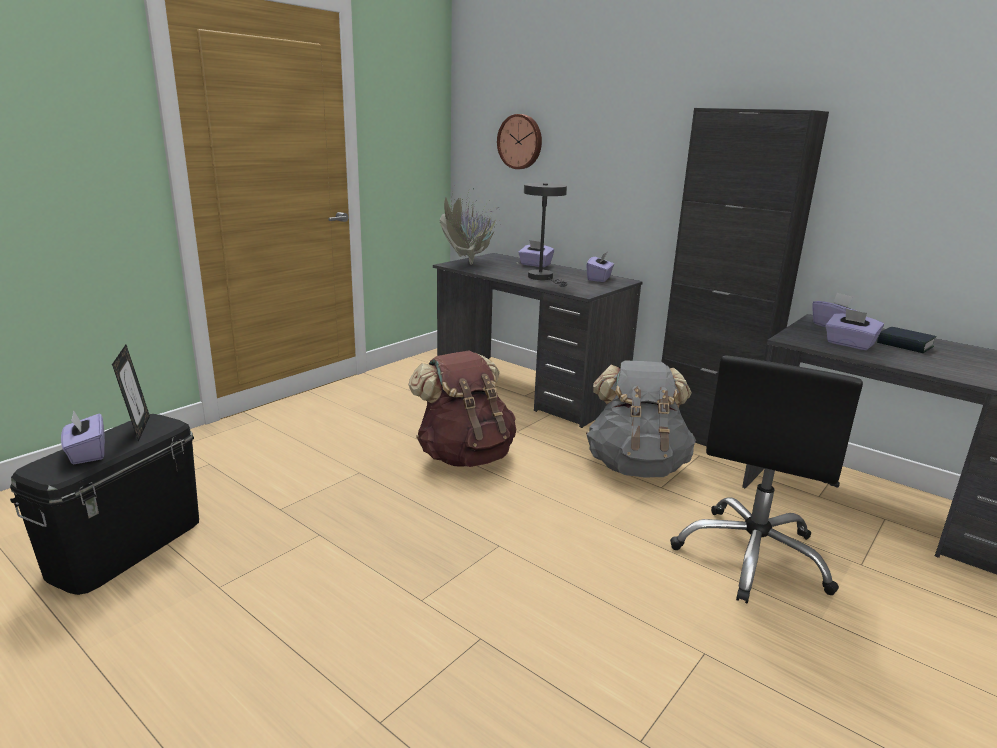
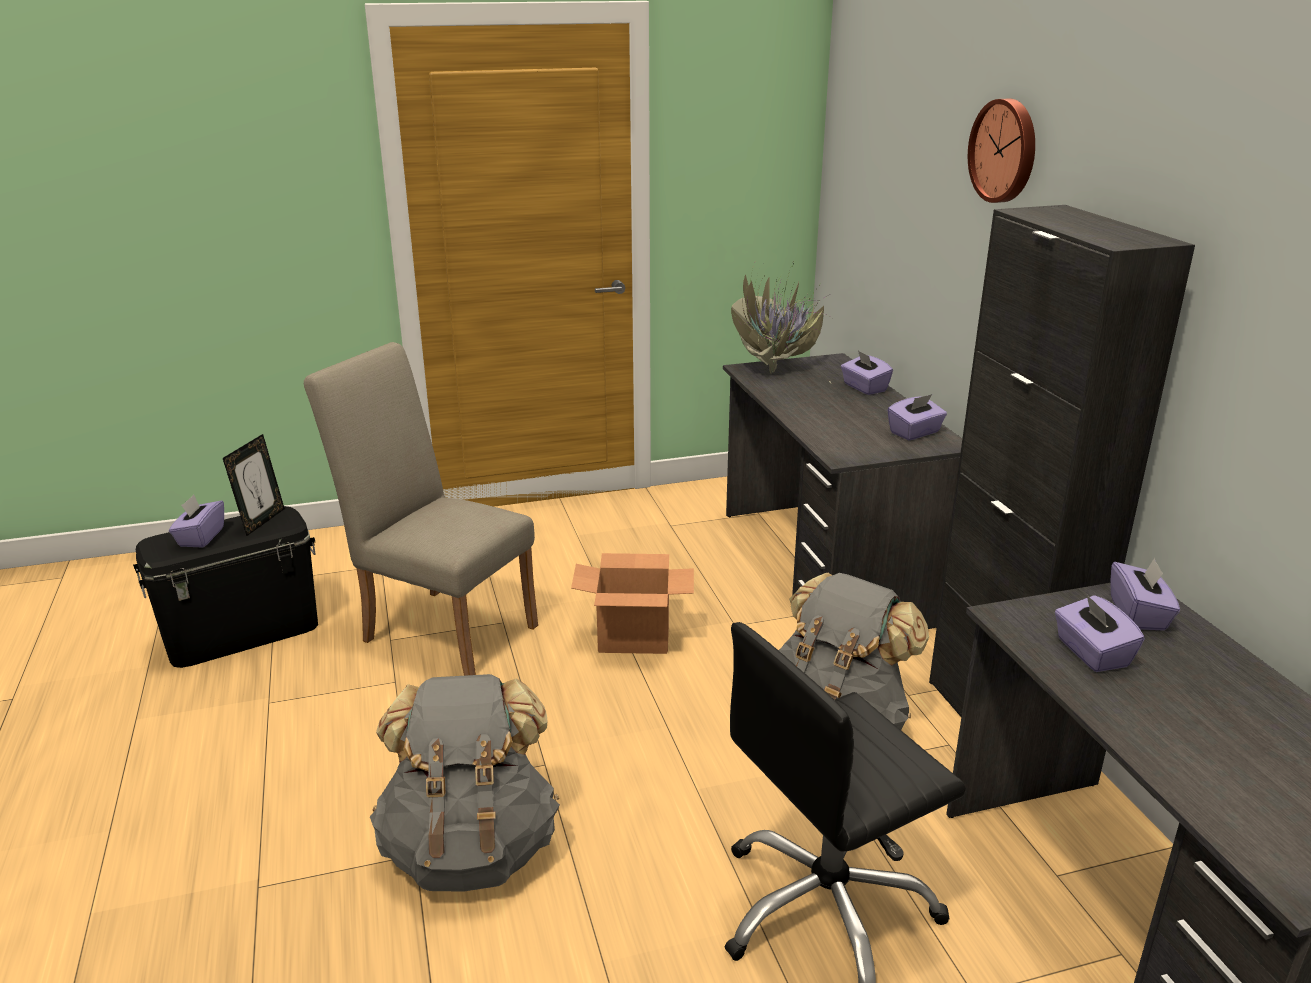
camera: 35 degrees right, 5 degrees up
brown backpack [409,351,516,467] -> cardboard box [571,553,694,654]
wall clock [497,114,542,169] -> wall clock moved to [968,99,1035,203]
grey table lamp [524,183,568,287] -> none
book [877,327,937,353] -> none
none -> beige chair [304,342,538,676]
none -> grey backpack [370,674,560,892]

